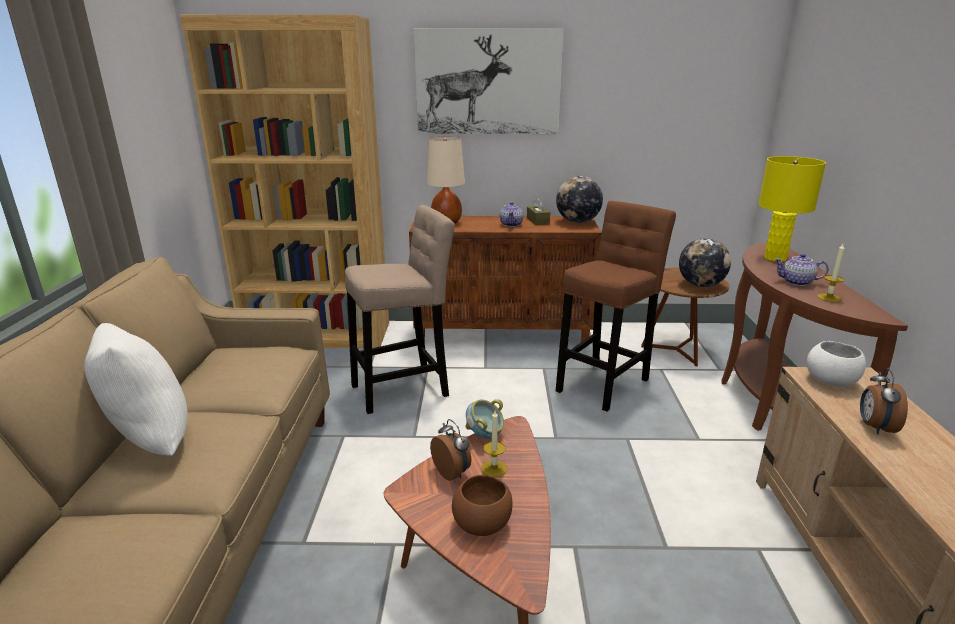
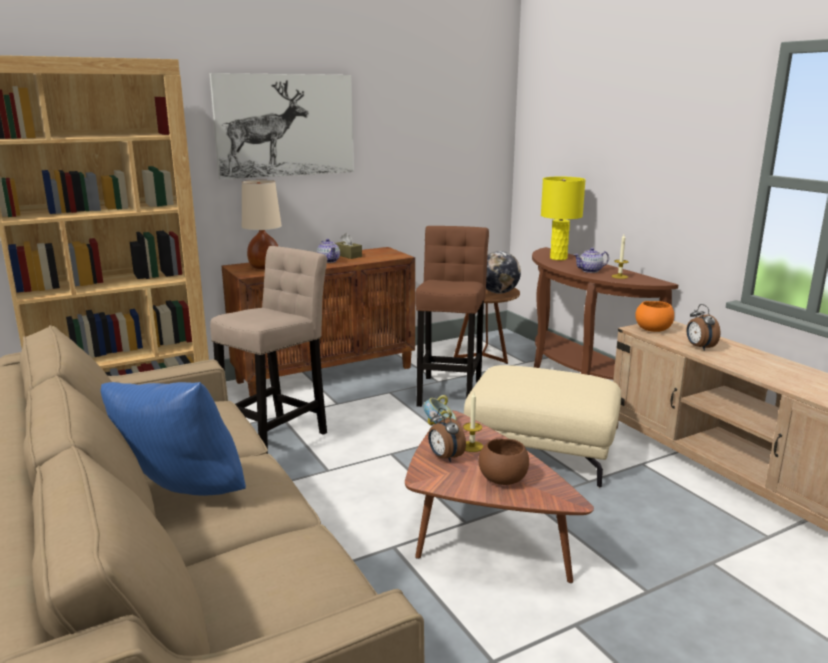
camera: 30 degrees left, 5 degrees down
white pillow [84,323,188,456] -> blue pillow [101,382,246,496]
alarm clock [430,419,471,481] -> alarm clock turned 150 degrees counterclockwise [428,408,466,462]
globe [556,176,603,223] -> none
white bowl [807,341,866,387] -> orange bowl [635,301,674,332]
none -> beige ottoman [464,365,621,488]

